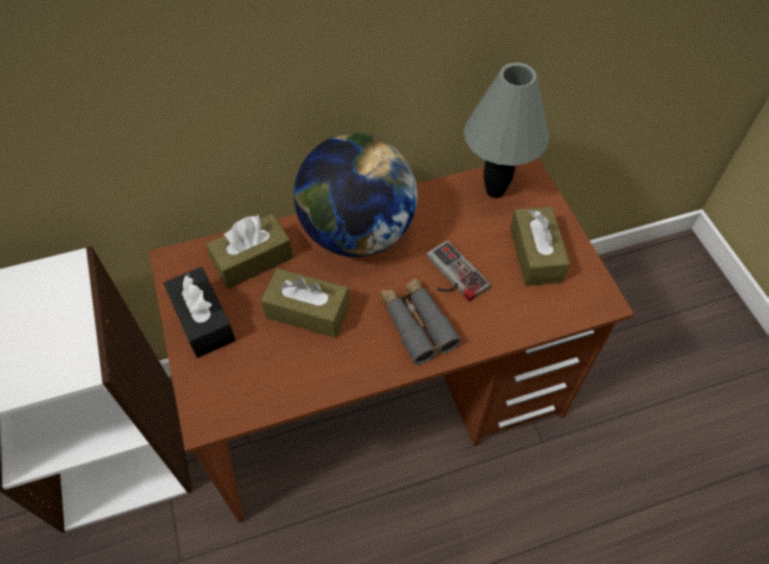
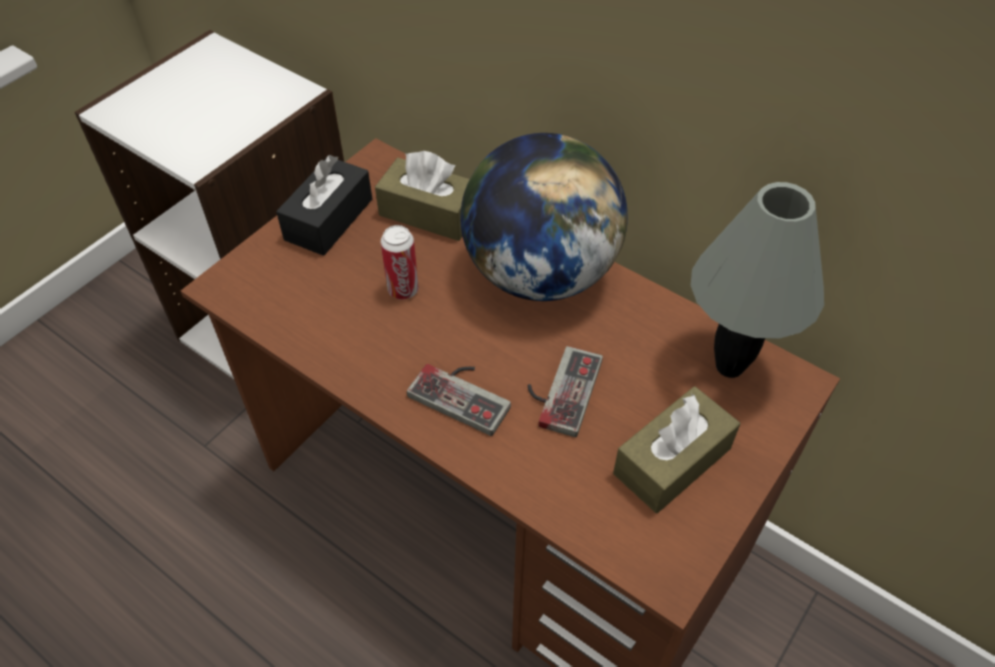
camera: 55 degrees right, 5 degrees down
brown tissue box [261,268,350,338] -> can [381,225,419,300]
grey binoculars [380,277,461,364] -> game controller [407,364,511,436]

